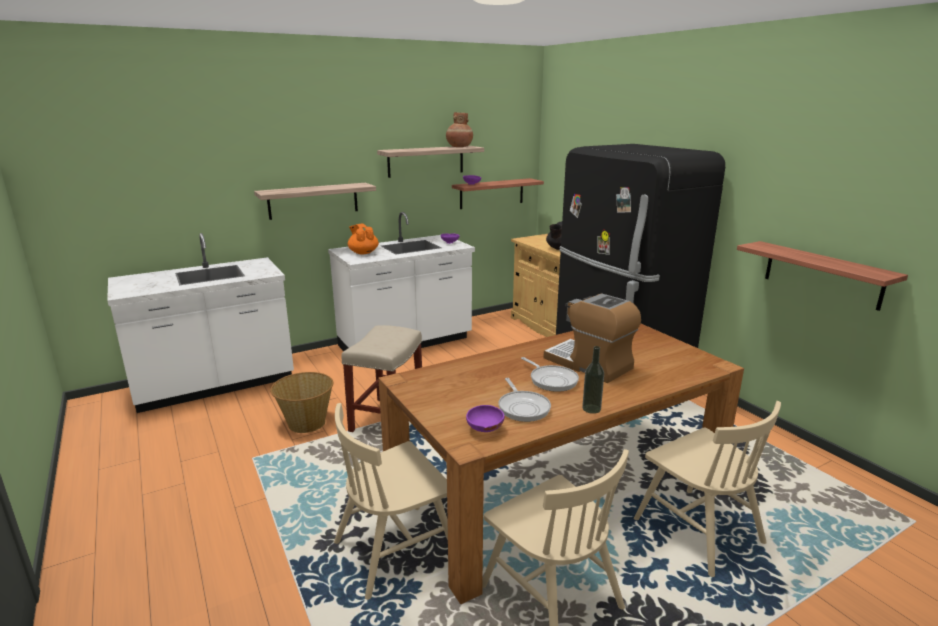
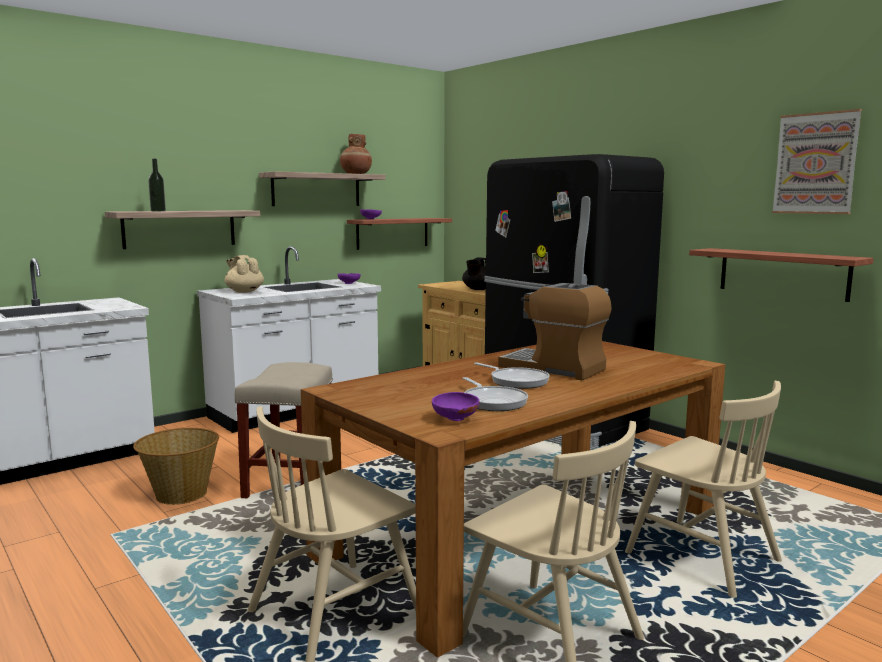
camera: 10 degrees left, 10 degrees down
orange teapot [348,223,379,255] -> beige teapot [224,255,264,293]
bottle [582,346,604,414] -> bottle moved to [148,159,166,211]
none -> picture [772,109,862,214]

